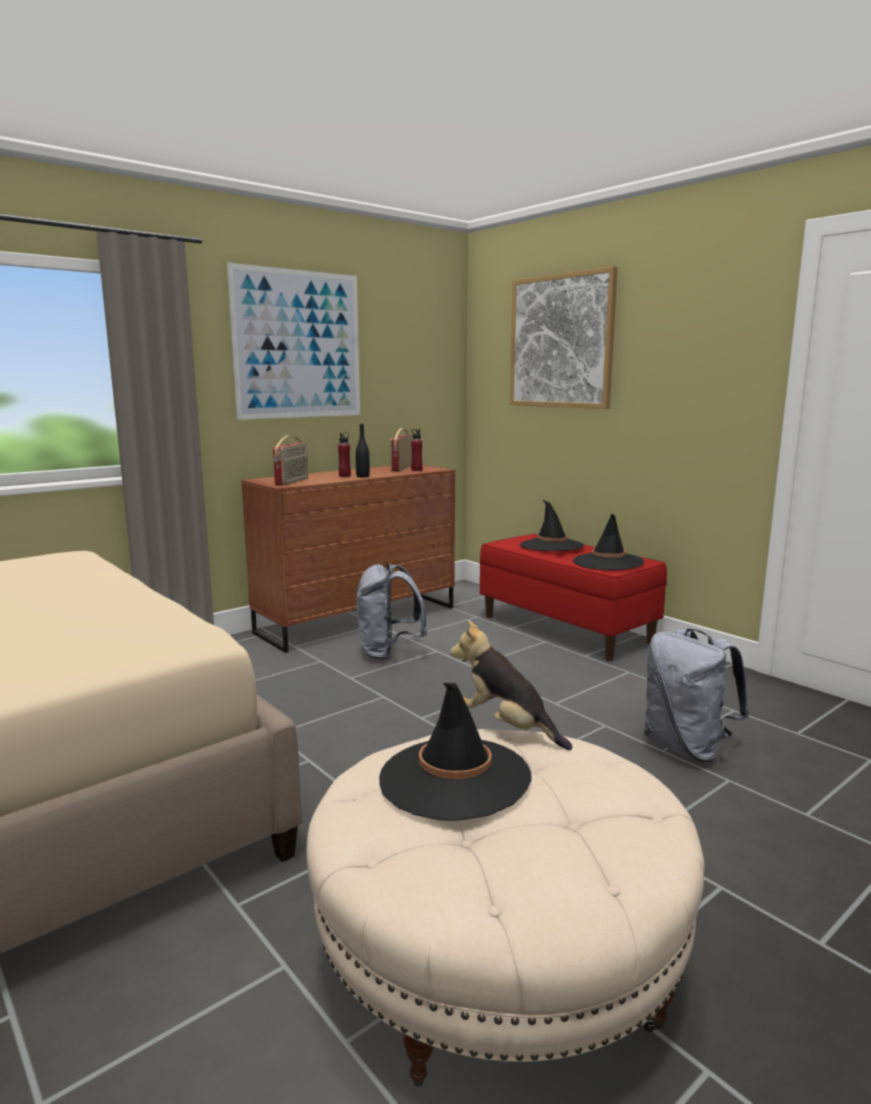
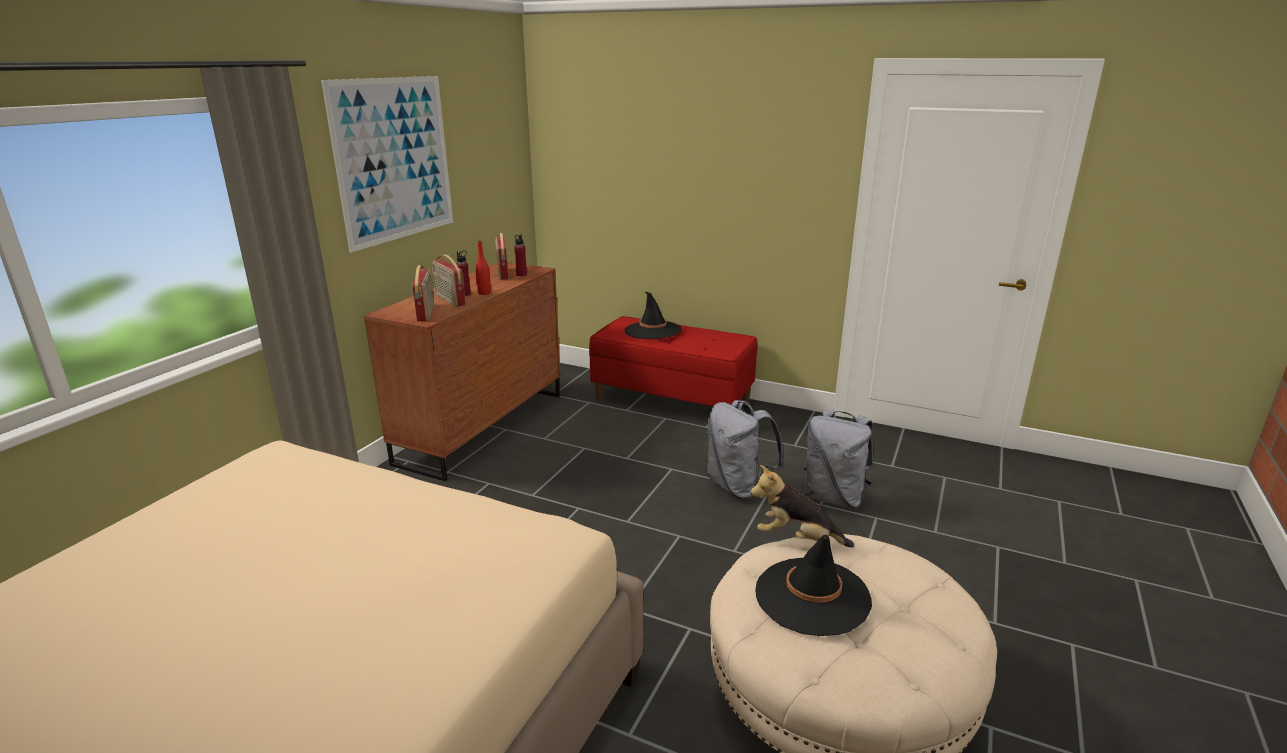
camera: 25 degrees left, 10 degrees up
black bottle [355,423,370,477] -> red bottle [475,241,491,295]
grey backpack [357,563,427,660] -> grey backpack moved to [707,400,784,499]
picture [510,266,618,409] -> none
black hat [573,513,644,570] -> none
none -> radio [432,255,466,307]

